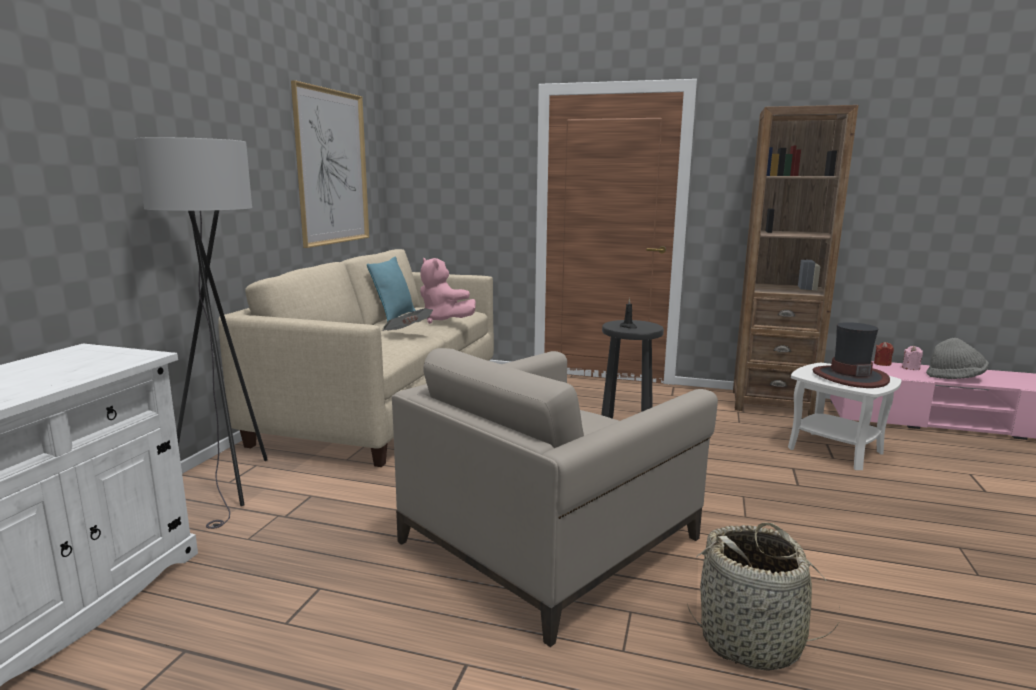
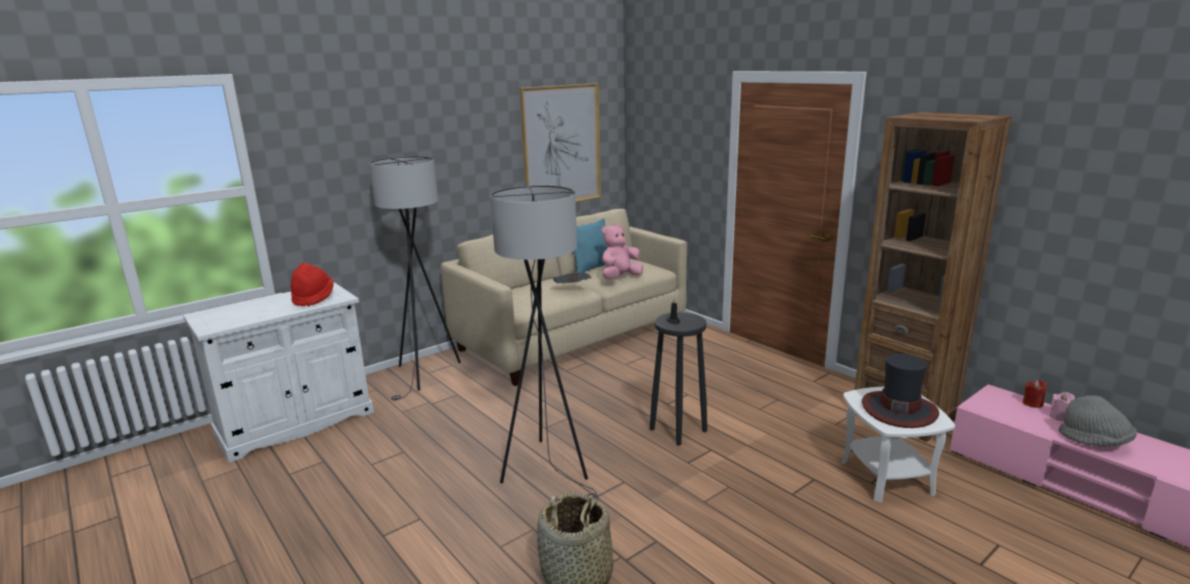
camera: 35 degrees right, 5 degrees up
beige armchair [392,348,718,647] -> grey floor lamp [490,185,598,499]
pink plush toy [420,258,476,324] -> pink plush toy turned 60 degrees clockwise [602,224,643,279]
none -> red hat [291,263,333,306]

